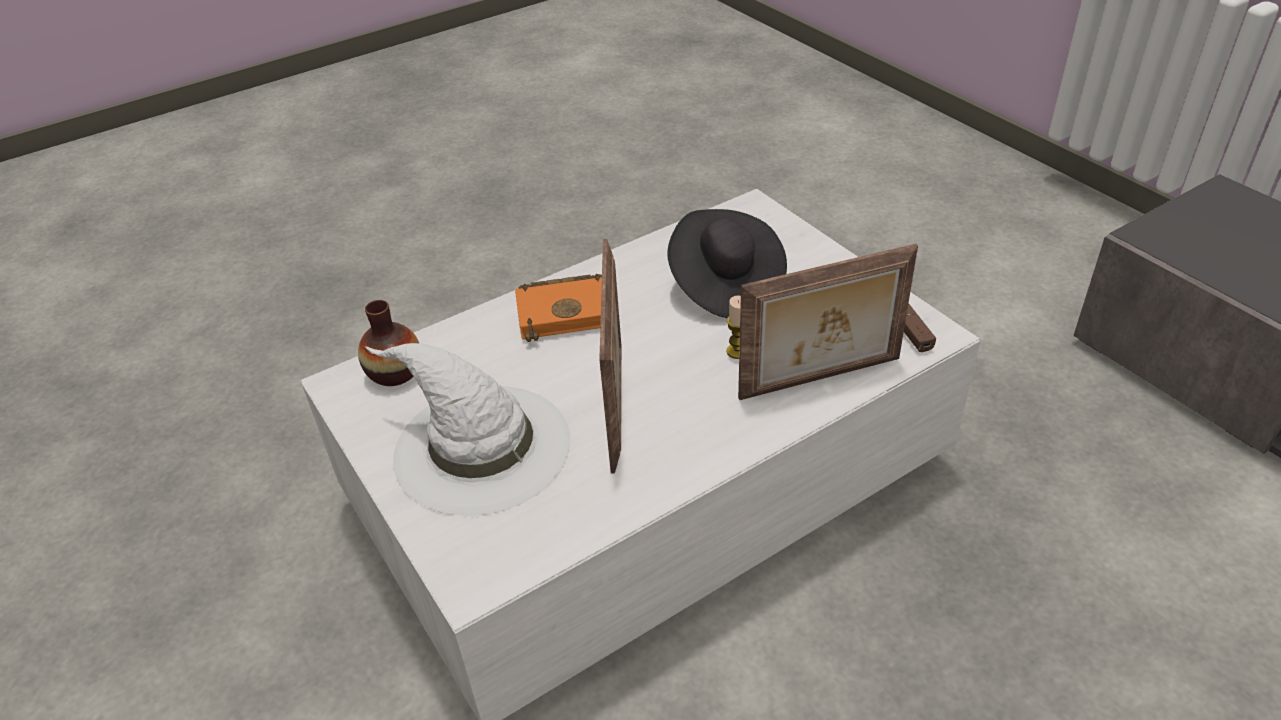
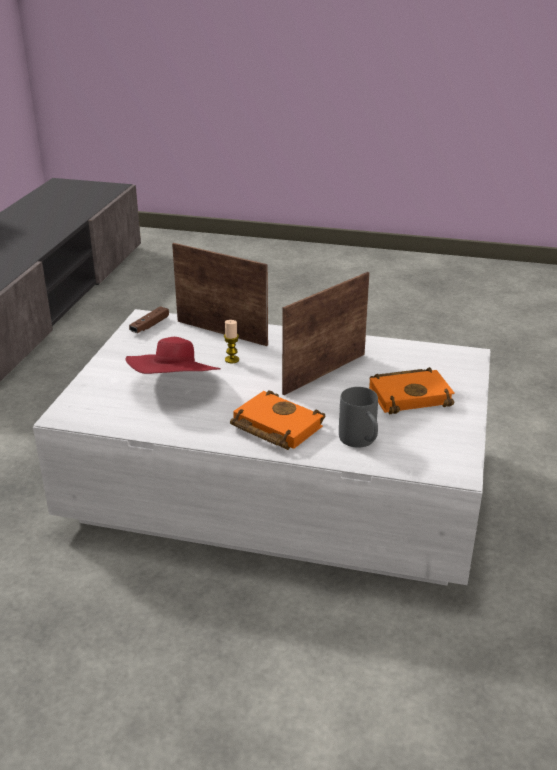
camera: 135 degrees left, 10 degrees down
vase [358,300,419,386] -> none
white hat [365,343,570,516] -> orange book [369,367,455,414]
black hat [667,209,787,318] -> red hat [125,337,221,374]
none -> grey mug [339,387,378,448]

